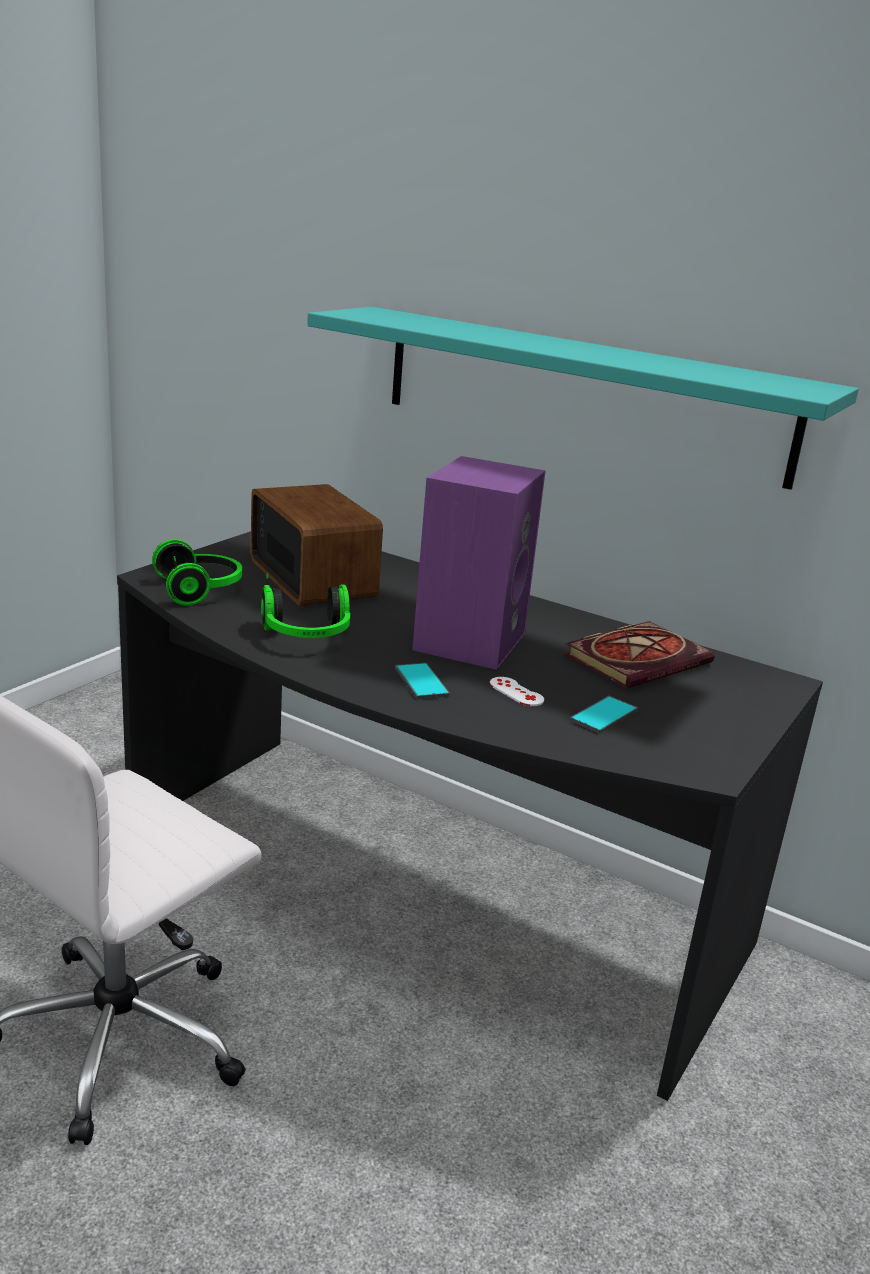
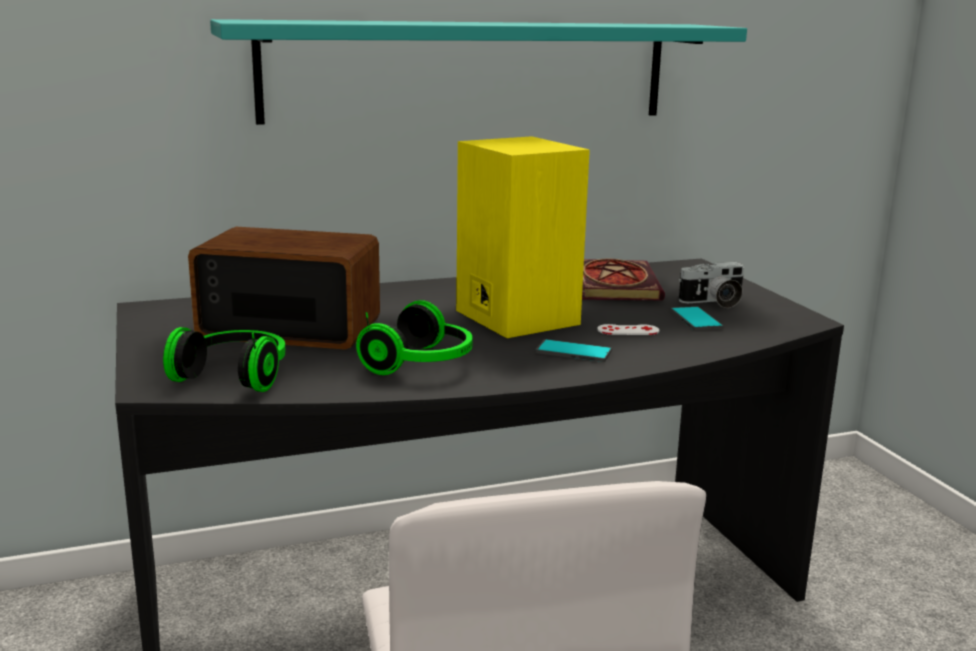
camera: 50 degrees left, 5 degrees down
purple speaker [412,456,546,670] -> yellow speaker [456,136,590,338]
none -> camera [679,262,744,308]

